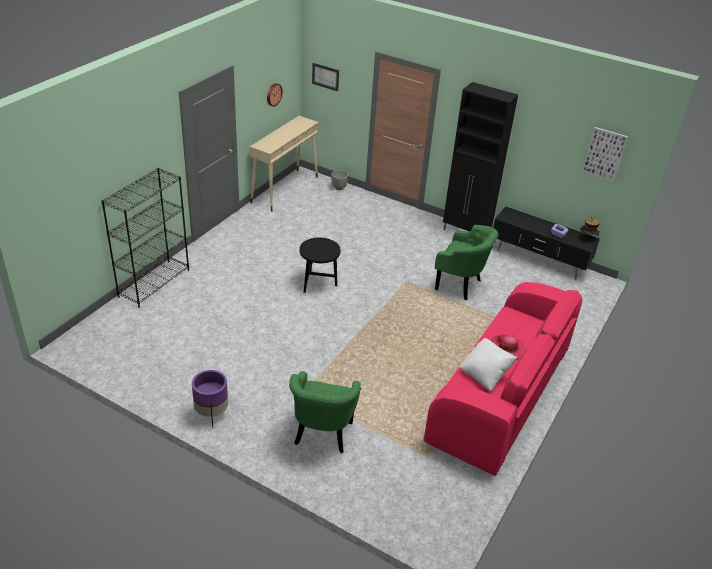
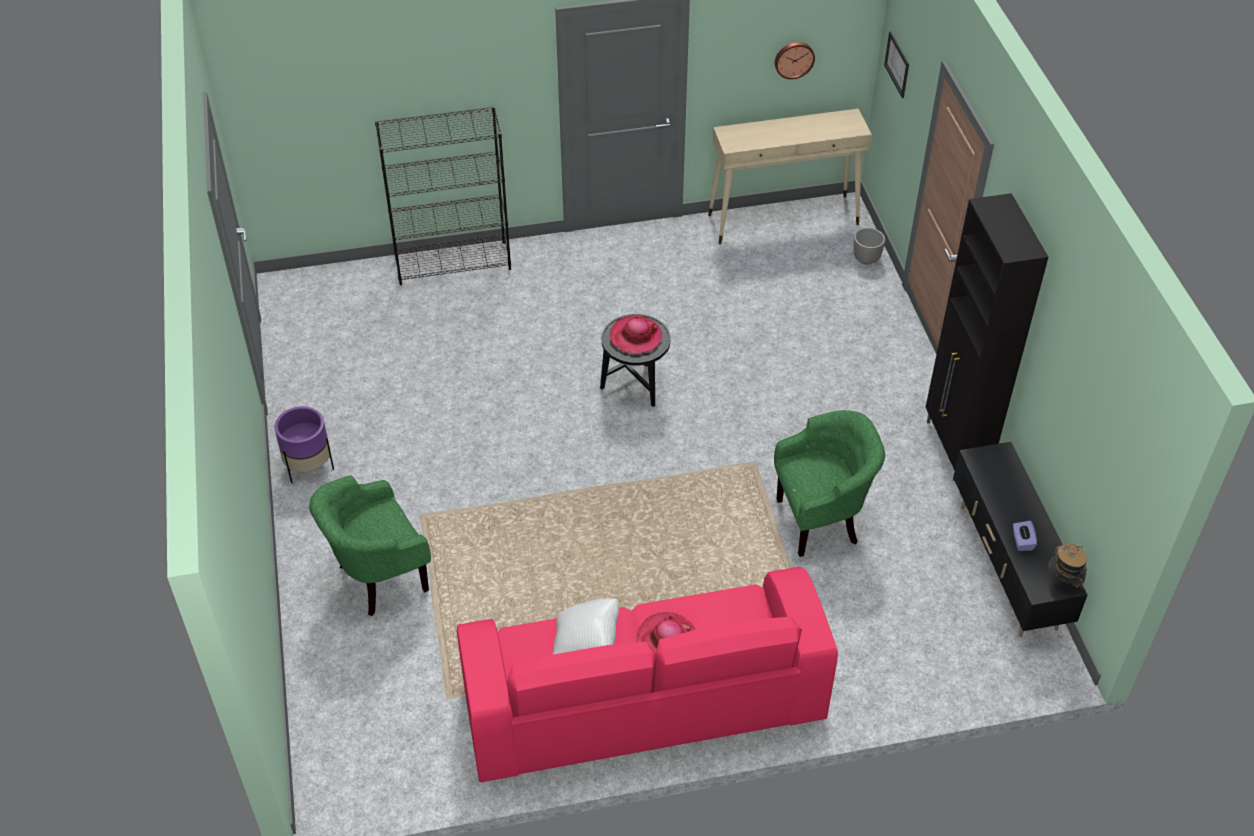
camera: 50 degrees right, 10 degrees up
green armchair [435,225,498,300] -> green armchair turned 90 degrees counterclockwise [774,410,885,557]
picture [582,127,628,182] -> none
none -> hat [610,315,662,354]

